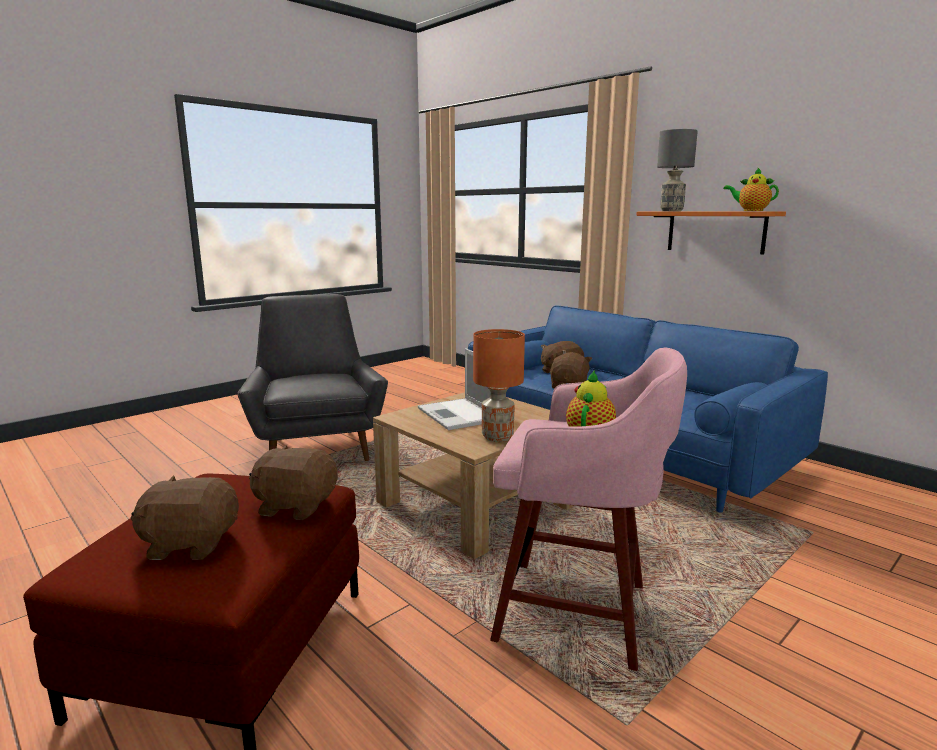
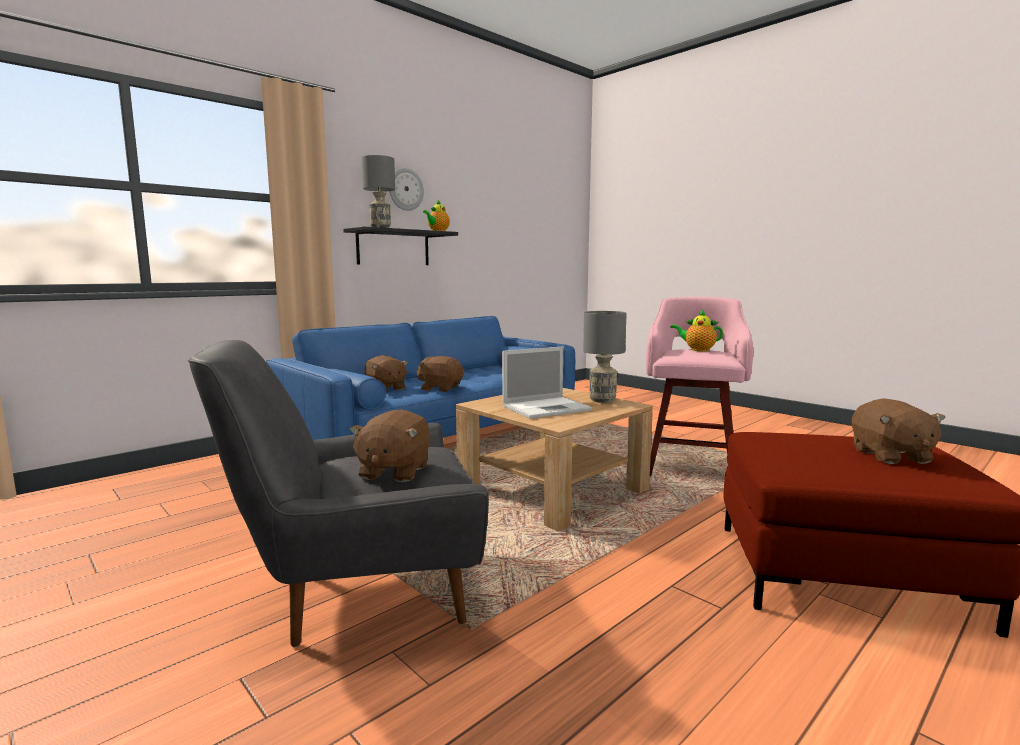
camera: 90 degrees left, 5 degrees down
brown plush toy [249,445,338,520] -> brown plush toy moved to [349,409,430,482]
orange table lamp [473,329,525,442] -> grey table lamp [583,311,627,403]
orange shelf [636,211,786,254] -> black shelf [343,226,458,265]
none -> wall clock [389,168,424,211]

